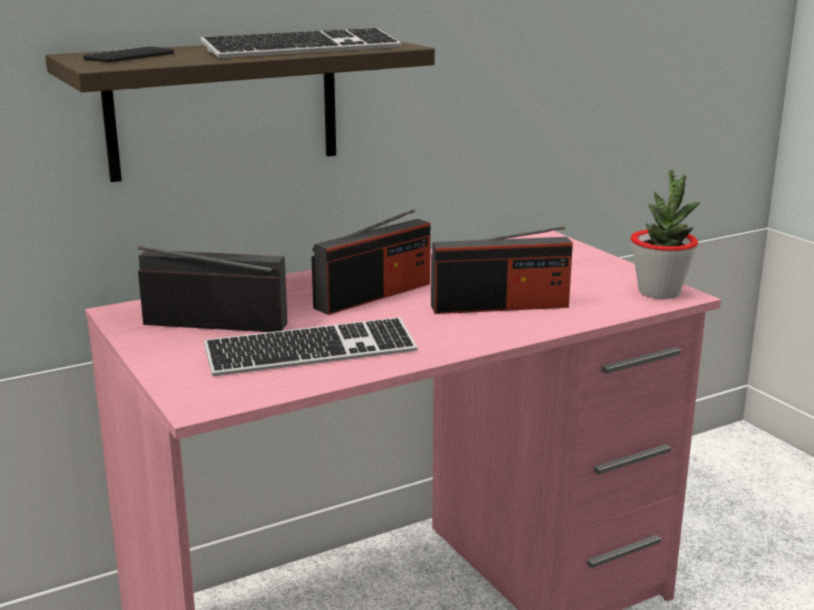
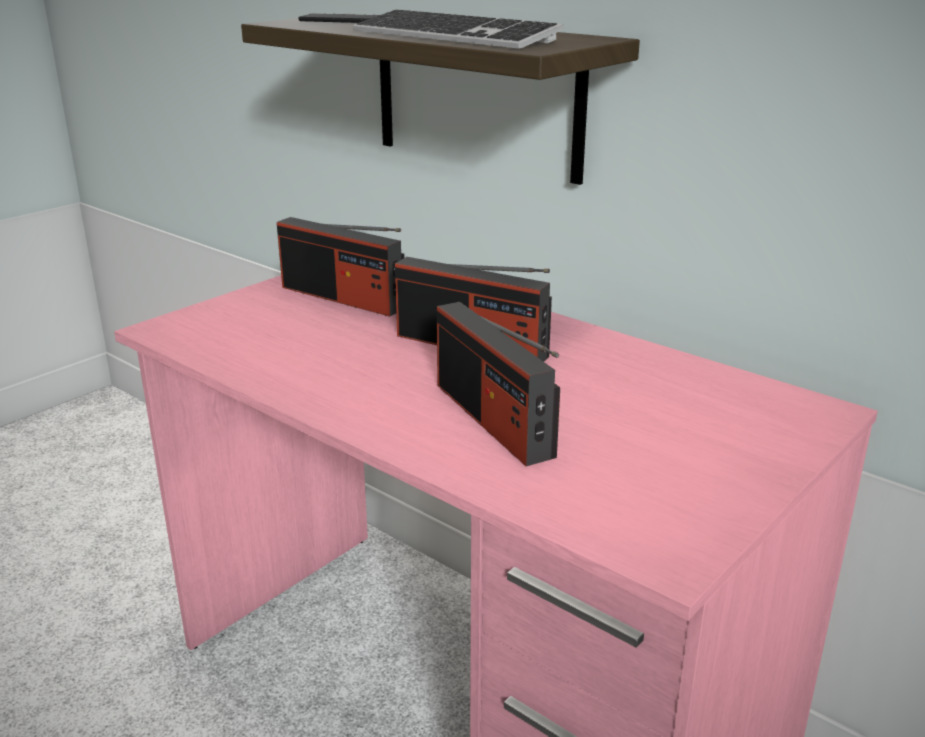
camera: 70 degrees right, 5 degrees up
radio [138,246,288,332] -> radio turned 135 degrees clockwise [277,217,405,316]
keyboard [204,317,417,376] -> none
potted plant [631,170,700,299] -> none

